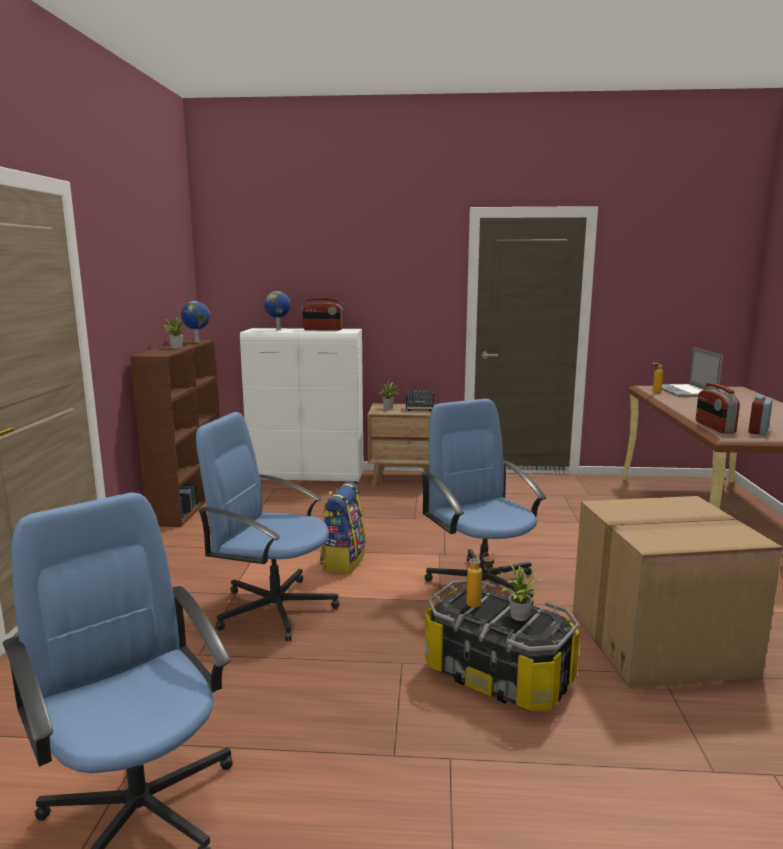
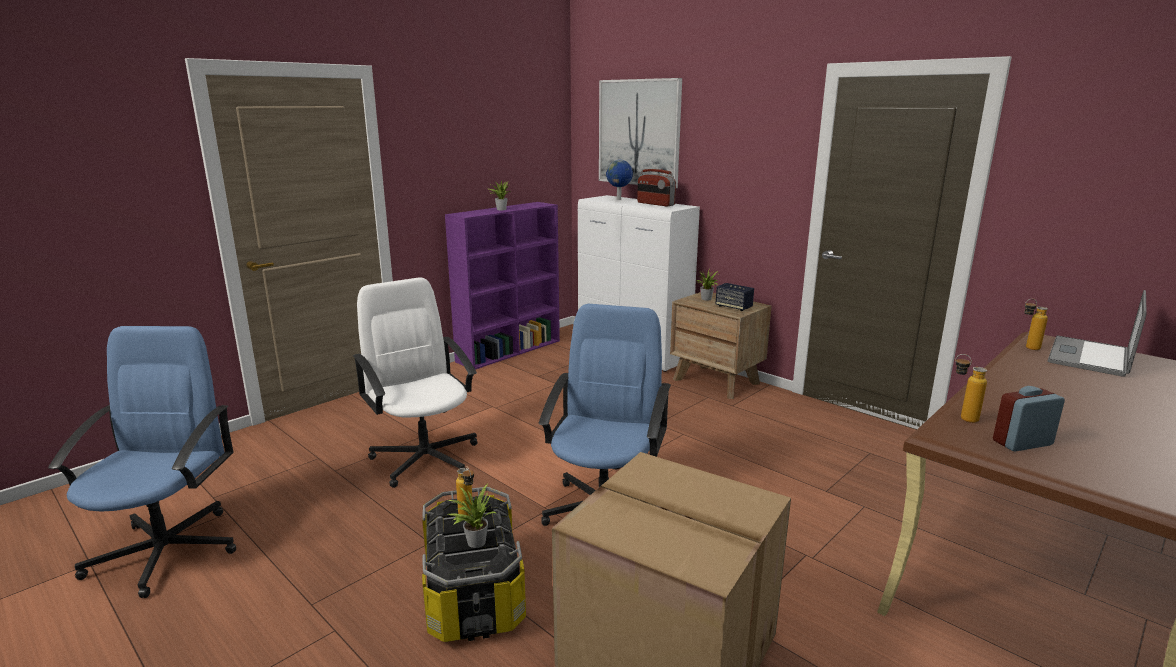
camera: 40 degrees right, 5 degrees up
brown bookcase [130,340,220,527] -> purple bookcase [445,202,560,370]
globe [181,301,210,343] -> none
blue office chair [196,412,340,641] -> white office chair [353,277,477,488]
backpack [320,482,366,574] -> none
radio [696,383,740,433] -> bottle [955,354,987,423]
none -> picture [599,78,682,189]

